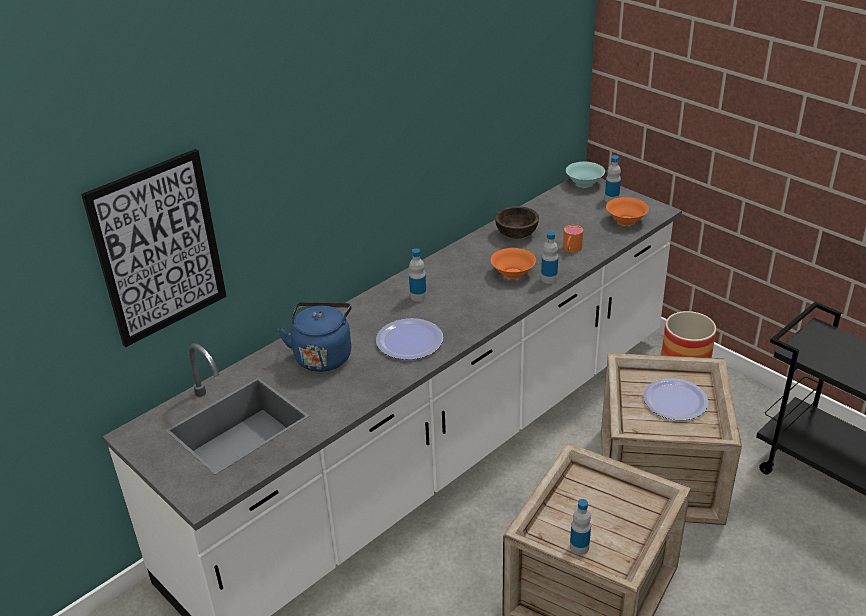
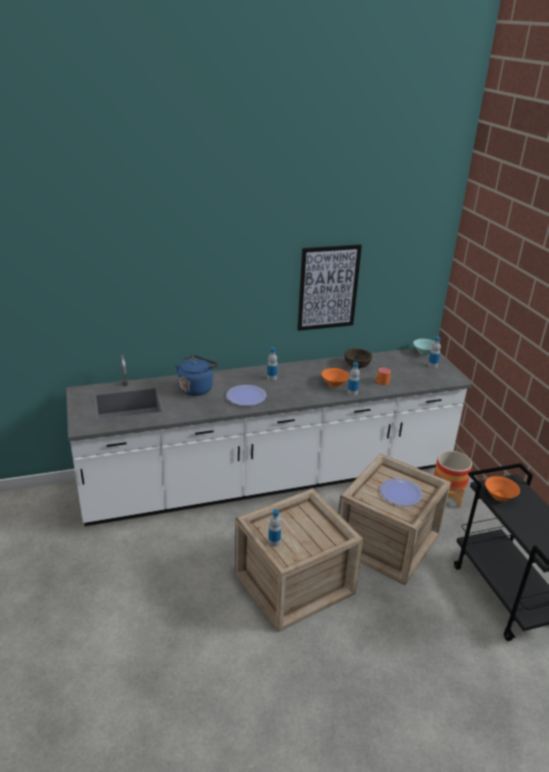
camera: 25 degrees right, 5 degrees down
picture [81,149,227,347] -> picture moved to [297,244,362,331]
orange bowl [606,197,649,226] -> orange bowl moved to [485,476,520,501]

